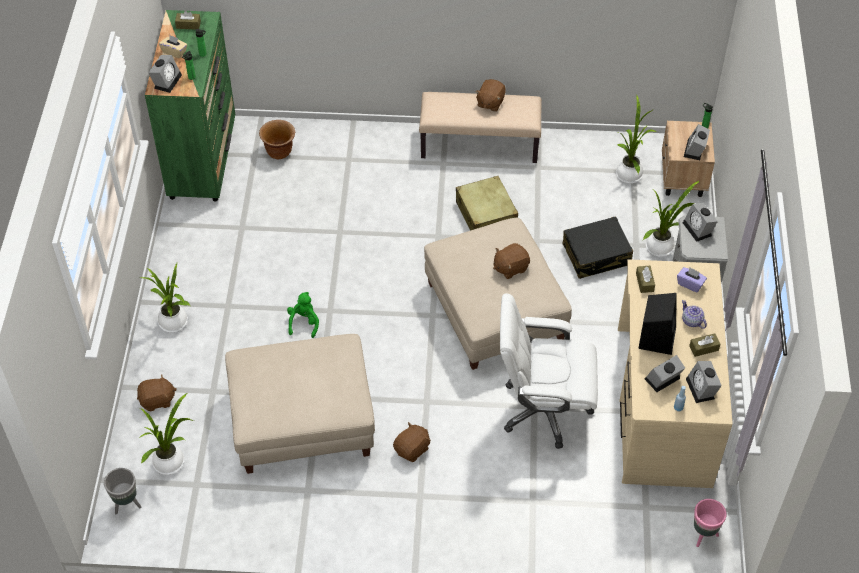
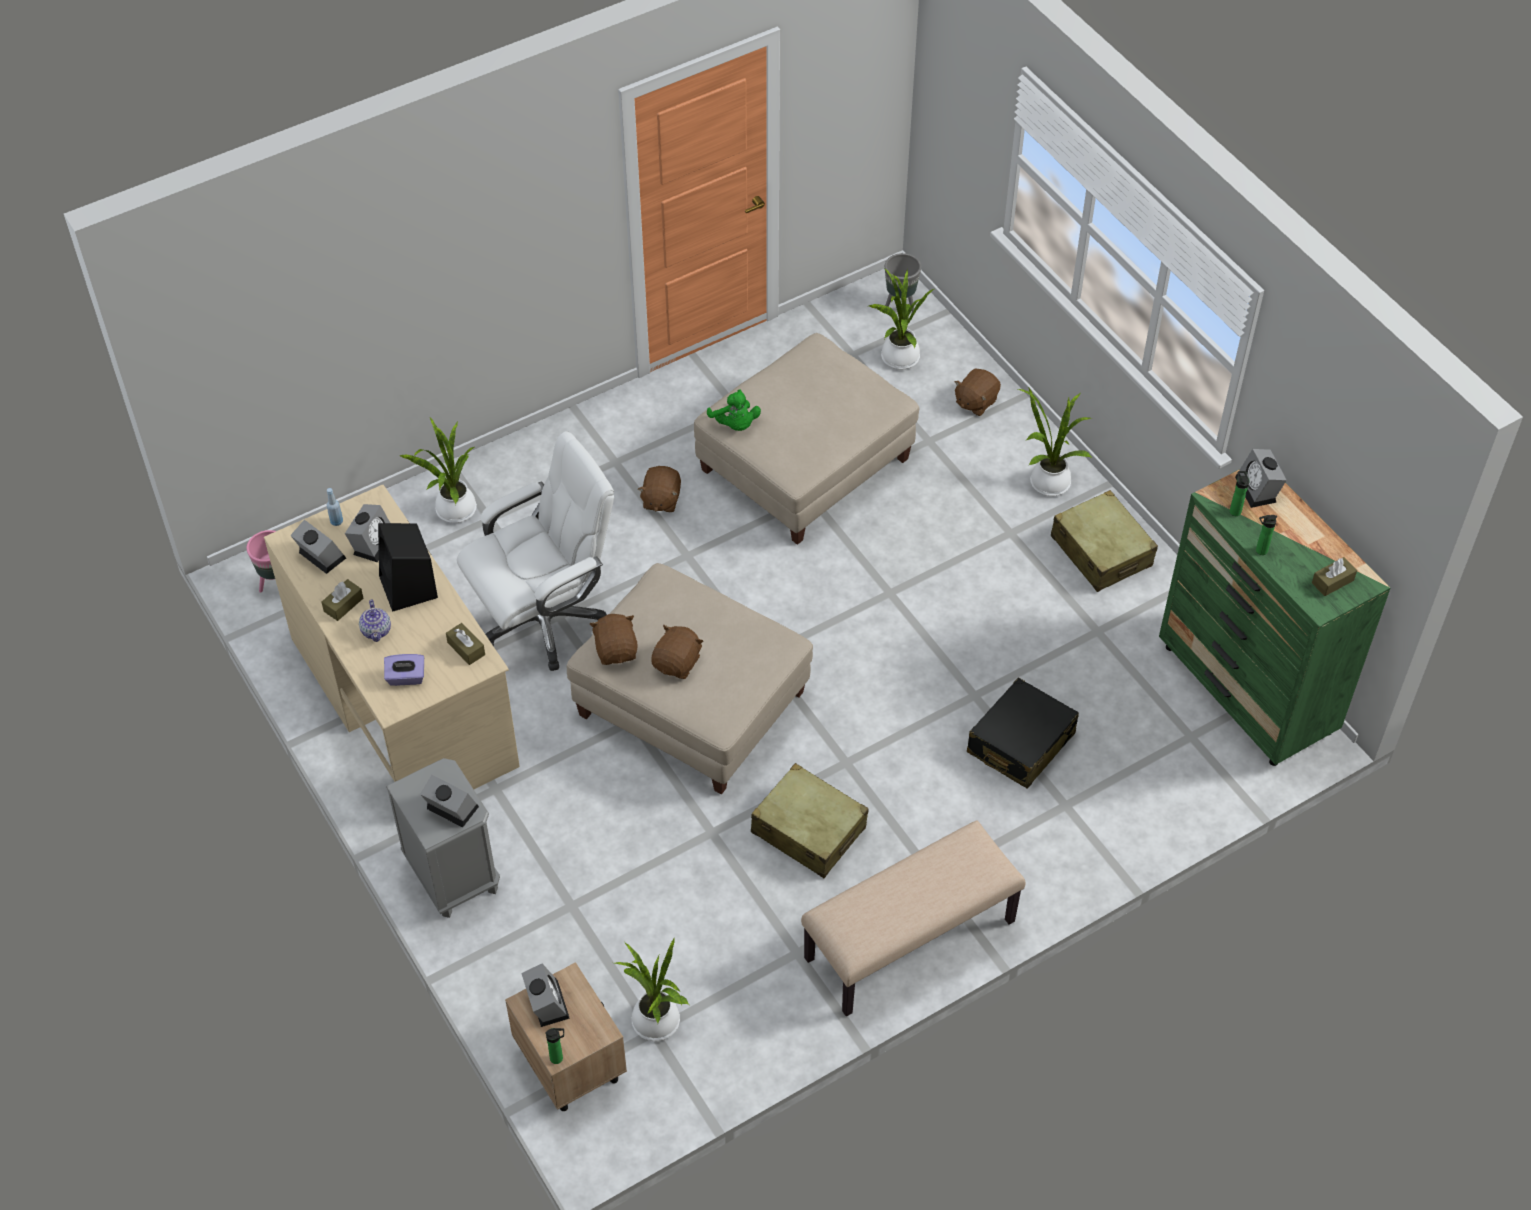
camera: 145 degrees right, 0 degrees up
beige tissue box [159,35,187,58] -> none
brown planter [259,120,295,159] -> none
green plush toy [287,292,319,338] -> green plush toy moved to [707,390,761,431]
brown plush toy [475,79,506,112] -> brown plush toy moved to [590,614,638,665]
black suitcase [562,216,633,279] -> black suitcase moved to [967,678,1079,789]
potted plant [643,181,699,257] -> potted plant moved to [399,418,477,523]
teapot [682,300,707,329] -> teapot turned 60 degrees clockwise [359,600,391,642]
none -> beige suitcase [1051,490,1158,592]

